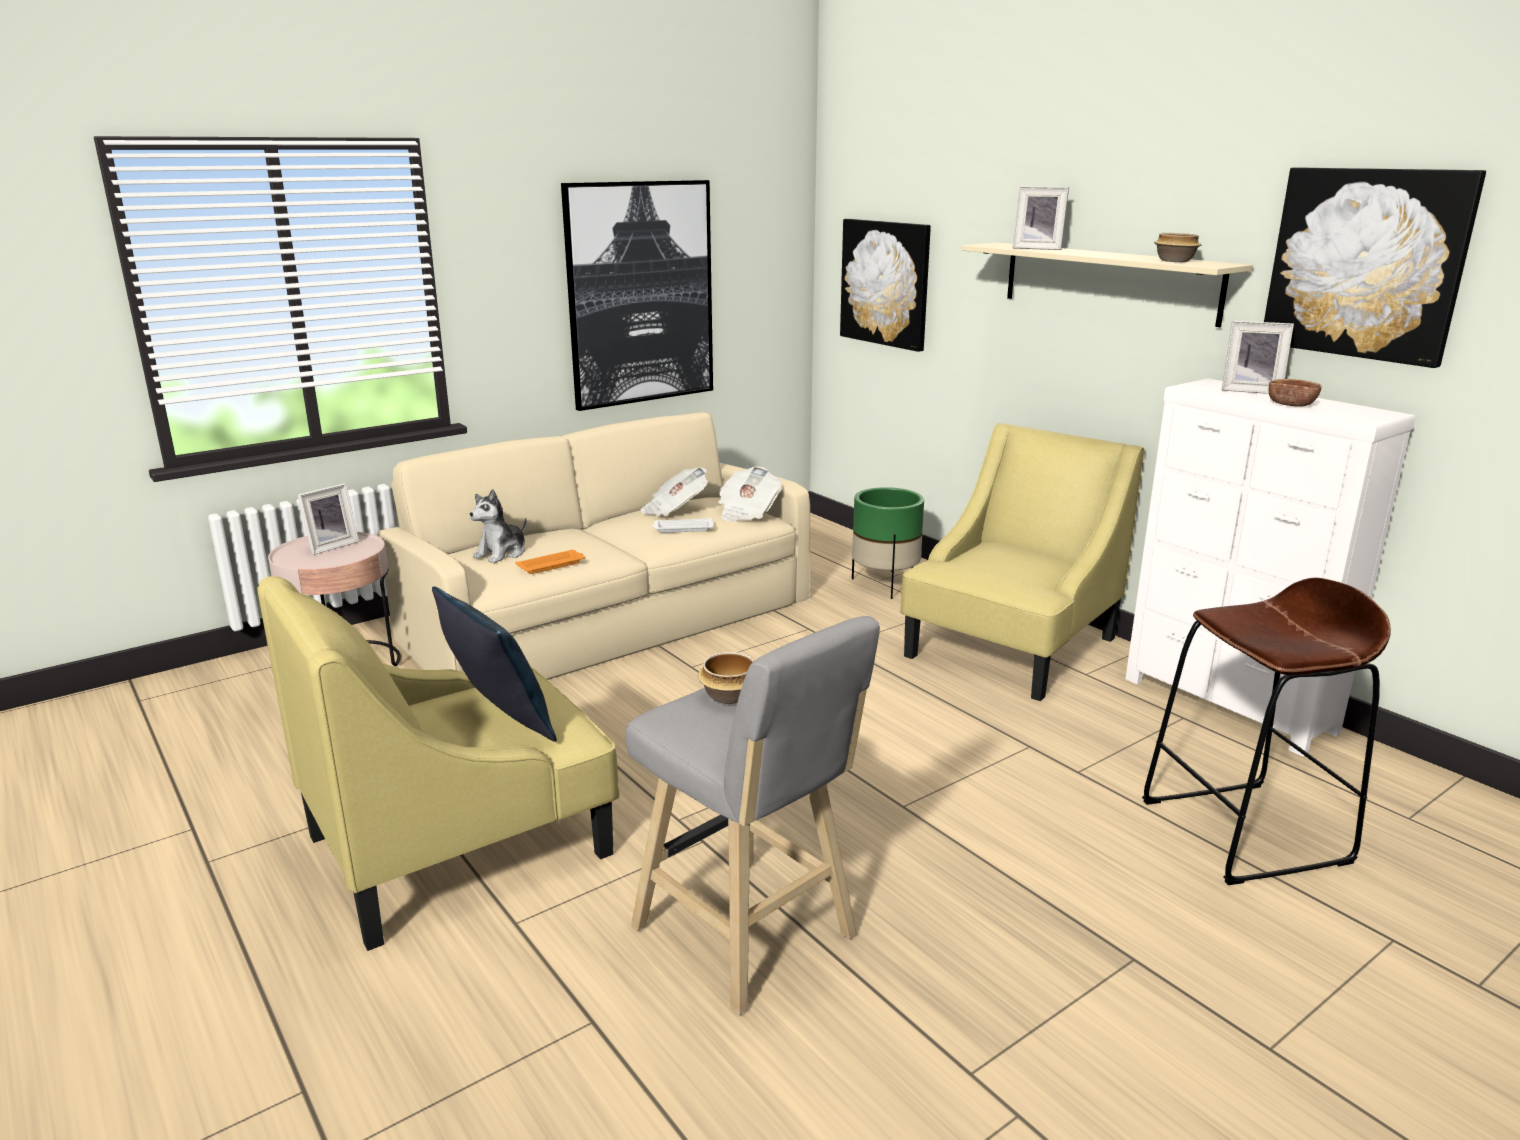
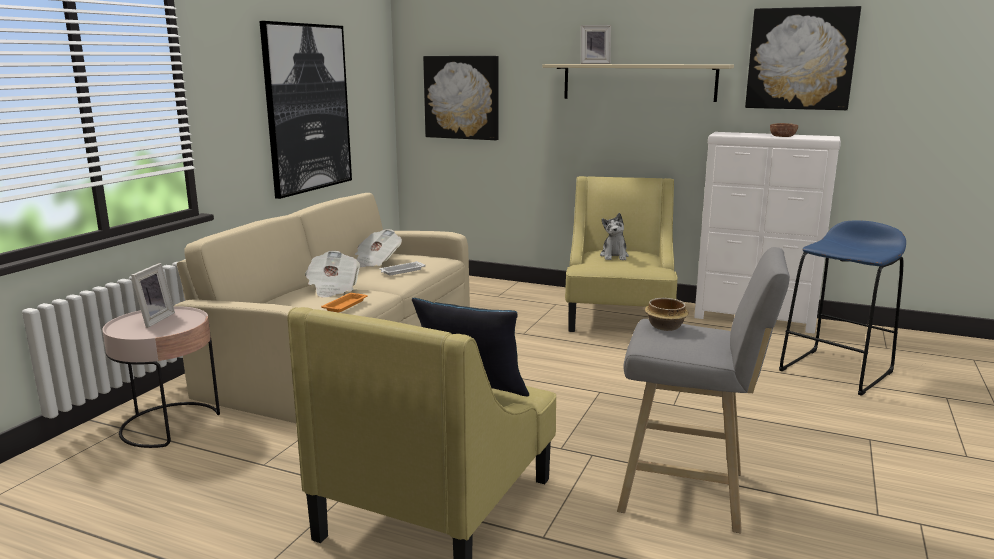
camera: 30 degrees left, 5 degrees down
plush toy [470,489,527,563] -> plush toy moved to [600,213,629,260]
newspaper [718,466,782,521] -> newspaper moved to [305,251,360,297]
green planter [852,487,924,599] -> none
brown stool [1142,578,1391,885] -> blue stool [779,220,906,396]
bowl [1154,233,1201,262] -> none
picture frame [1222,321,1294,394] -> none

